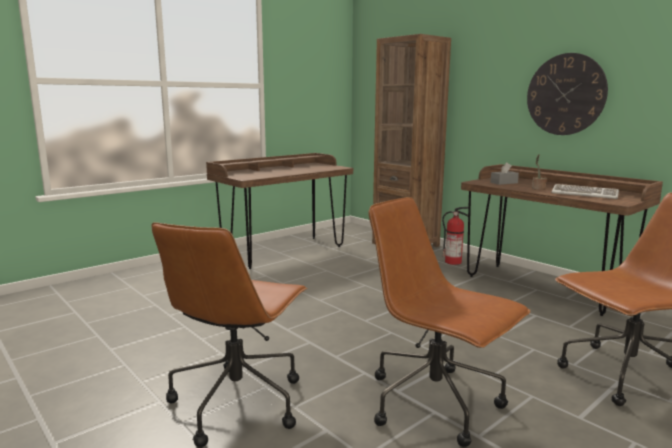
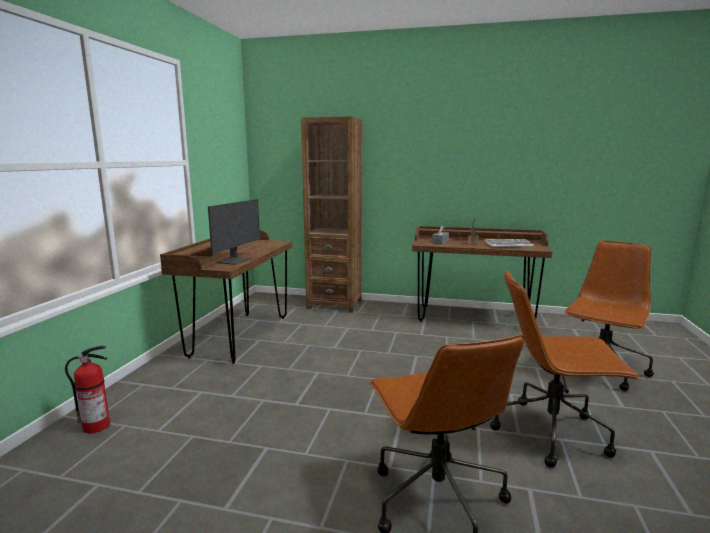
camera: 35 degrees left, 0 degrees up
fire extinguisher [442,207,469,265] -> fire extinguisher moved to [65,346,110,433]
wall clock [527,53,608,135] -> none
none -> monitor [208,199,260,265]

